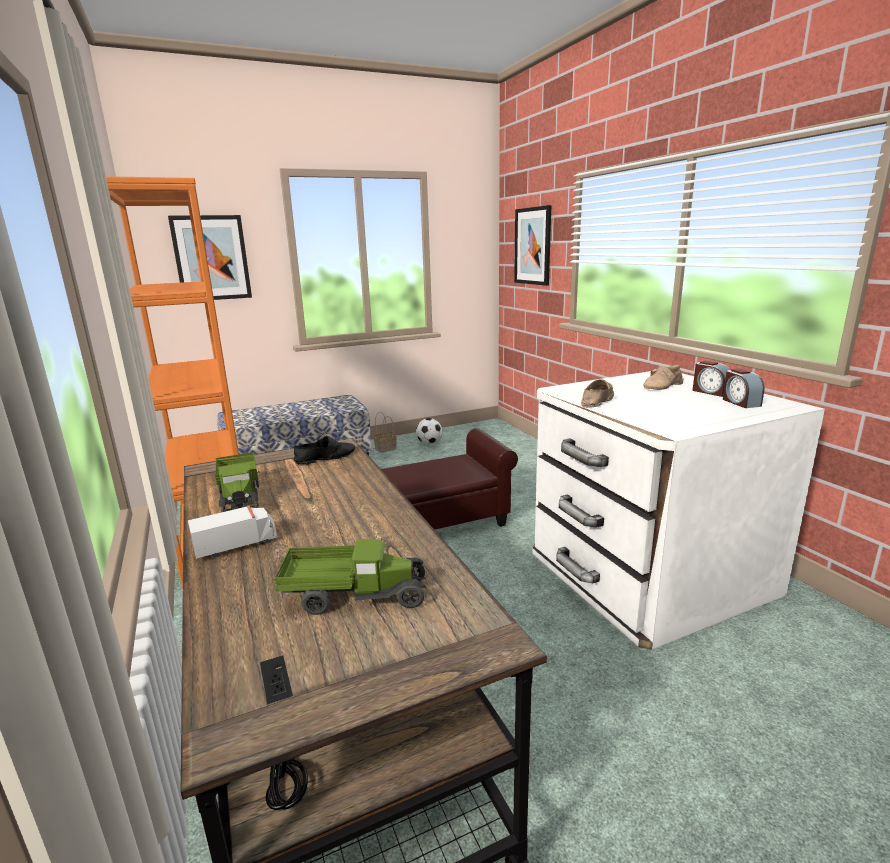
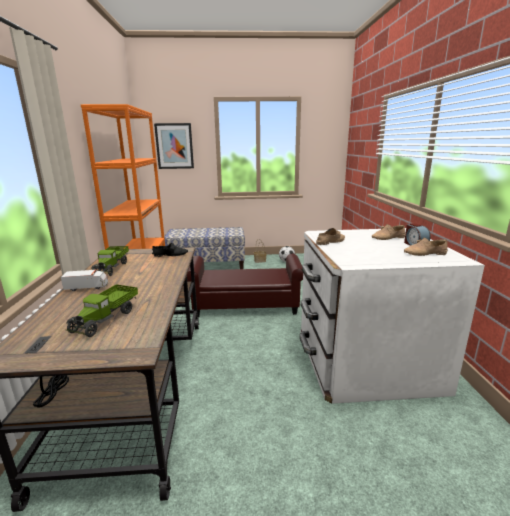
camera: 20 degrees right, 0 degrees up
toy truck [275,539,427,615] -> toy truck turned 90 degrees clockwise [66,285,138,337]
picture [514,205,552,286] -> none
alarm clock [723,369,764,408] -> beige shoe [404,238,448,256]

